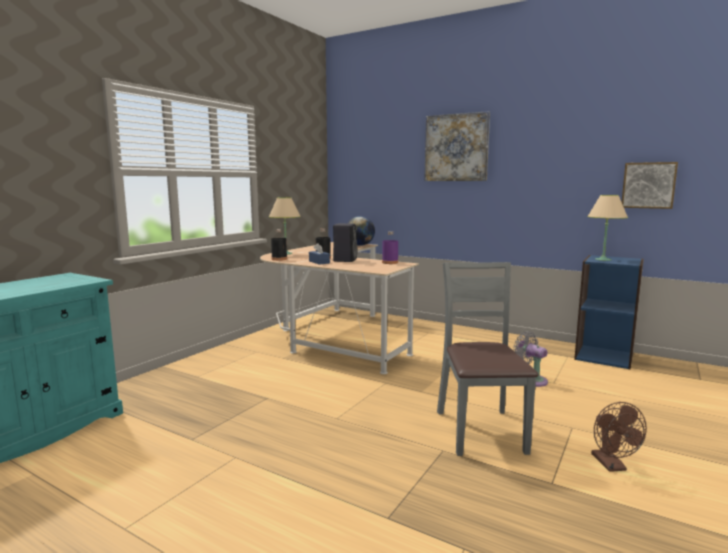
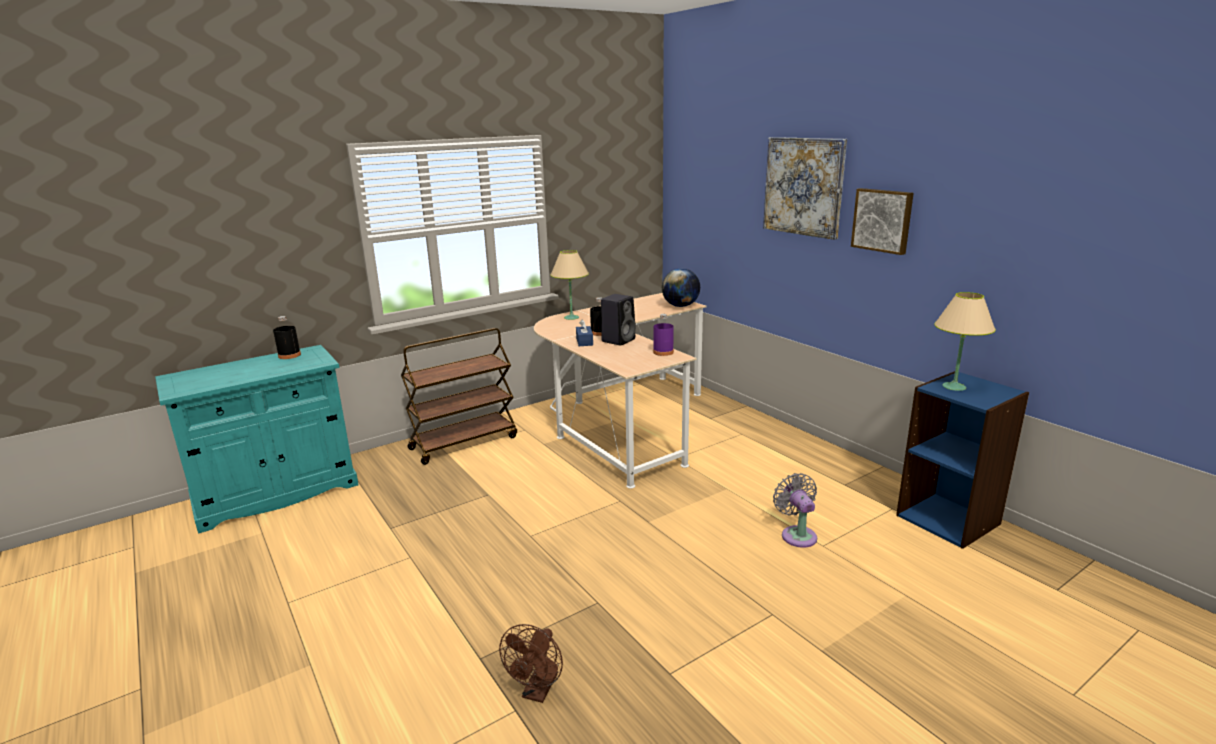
camera: 25 degrees right, 10 degrees up
black bottle [271,229,287,261] -> black bottle moved to [273,316,301,359]
grey chair [437,262,539,456] -> none
brown fan [591,402,647,472] -> brown fan moved to [499,624,563,703]
picture [622,162,678,209] -> picture moved to [851,188,914,255]
none -> brown cart [401,328,517,465]

